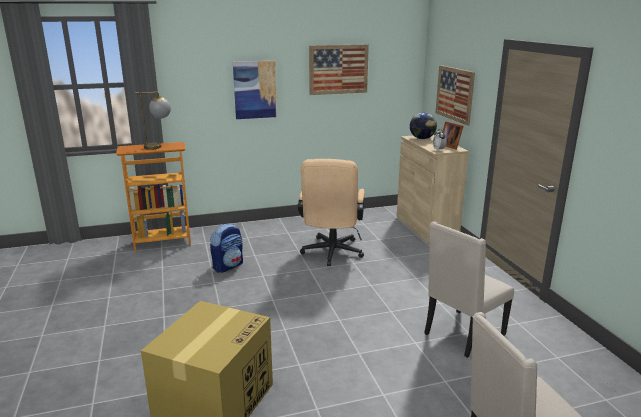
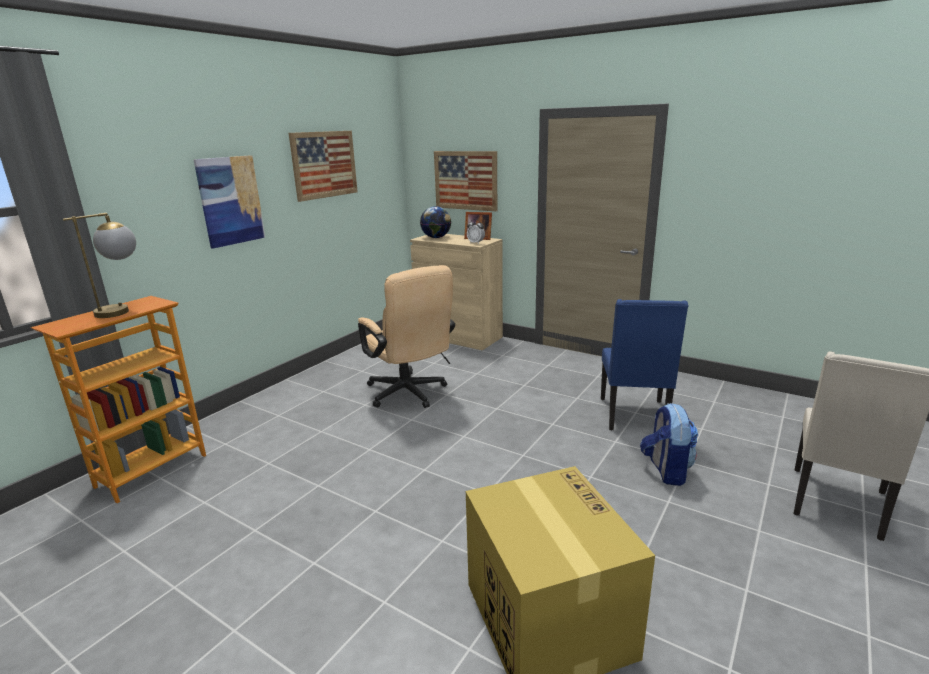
camera: 40 degrees left, 0 degrees up
backpack [210,223,243,273] -> backpack moved to [640,403,698,486]
beige chair [424,221,514,358] -> blue chair [601,299,689,430]

